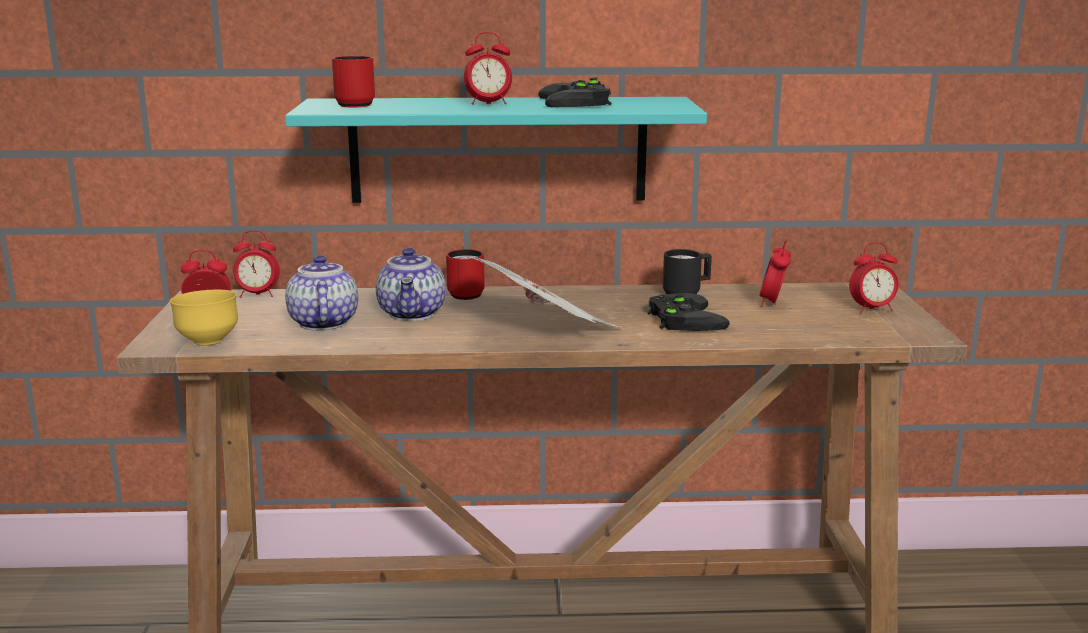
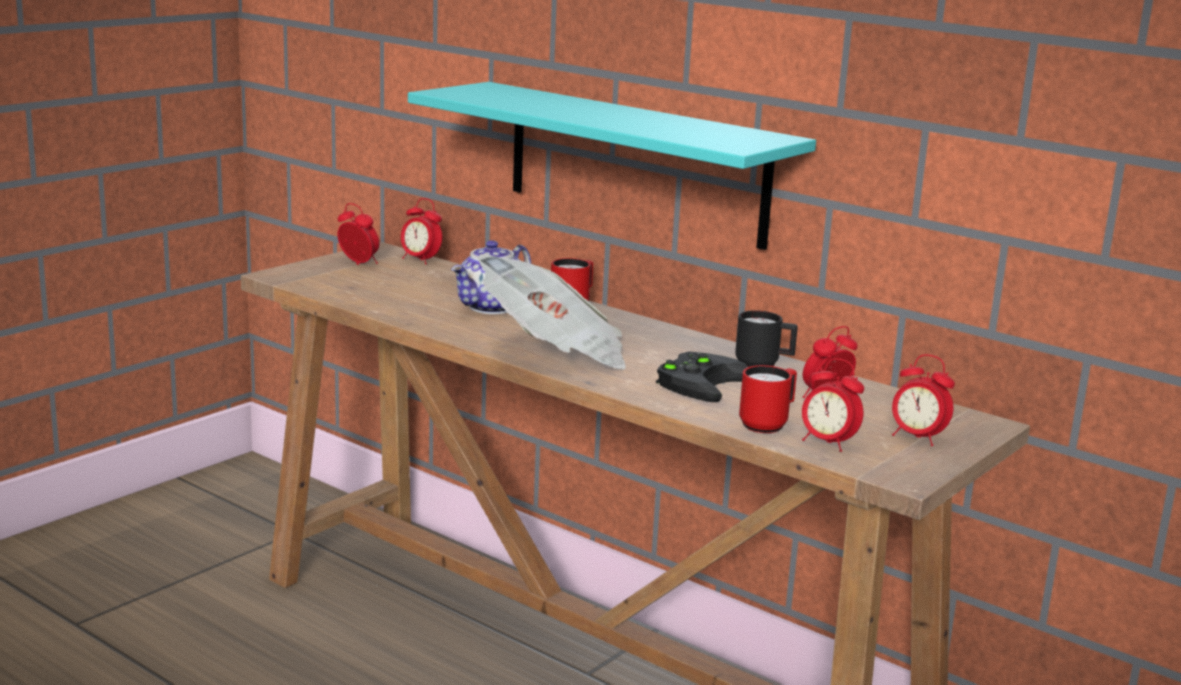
camera: 40 degrees right, 0 degrees up
yellow bowl [170,290,238,346] -> none
teapot [285,255,358,331] -> none
red mug [332,56,375,108] -> red mug moved to [739,365,797,433]
alarm clock [464,32,512,105] -> alarm clock moved to [802,358,864,452]
black game controller [538,78,611,107] -> none

